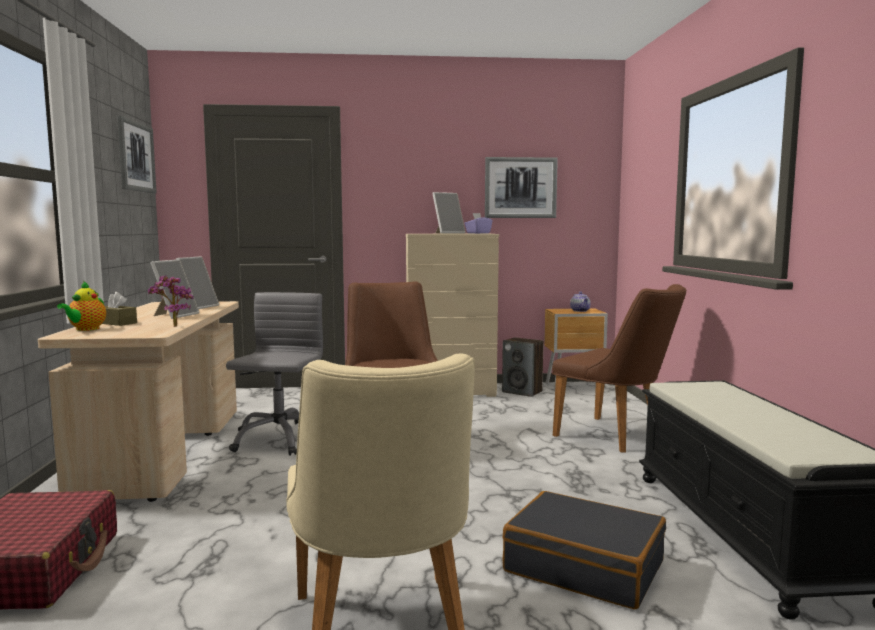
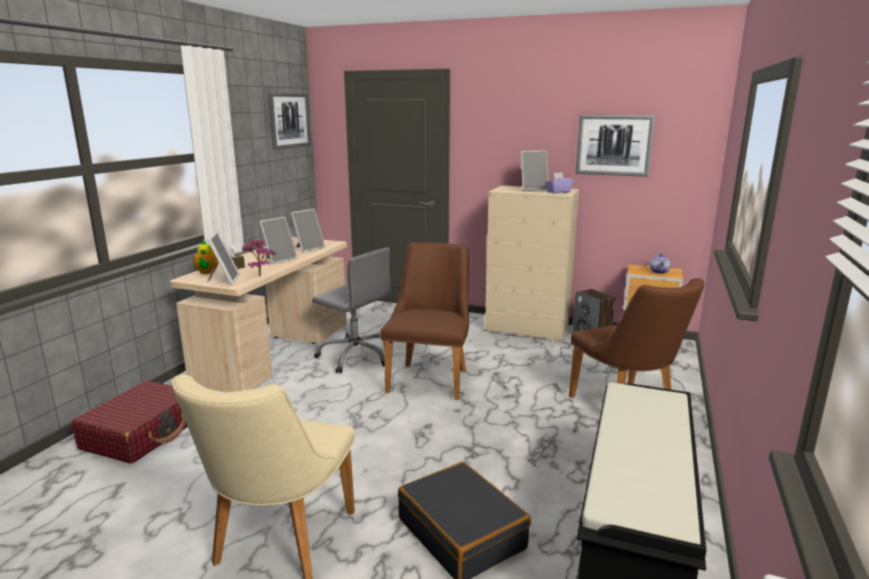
camera: 25 degrees right, 10 degrees up
teapot [57,281,106,331] -> teapot turned 45 degrees counterclockwise [194,239,219,274]
grey office chair [226,292,323,455] -> grey office chair turned 90 degrees clockwise [312,247,390,373]
none -> picture frame [207,232,240,285]

